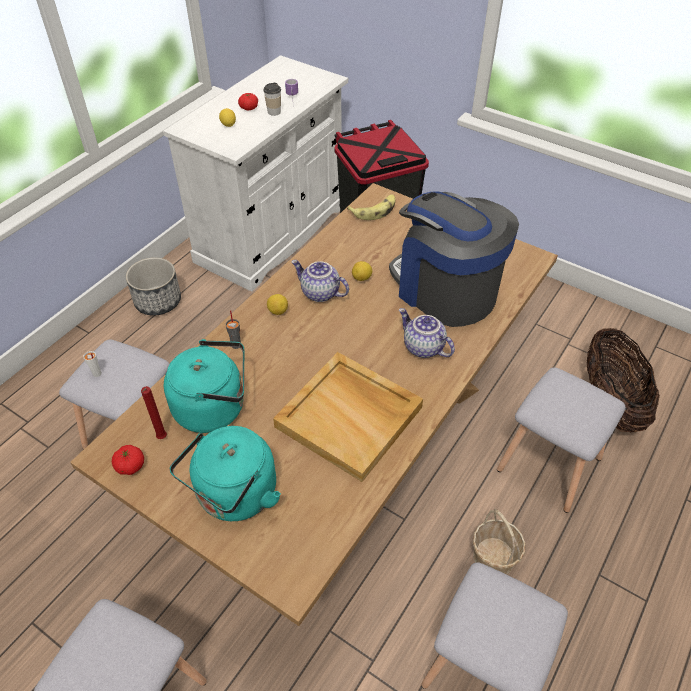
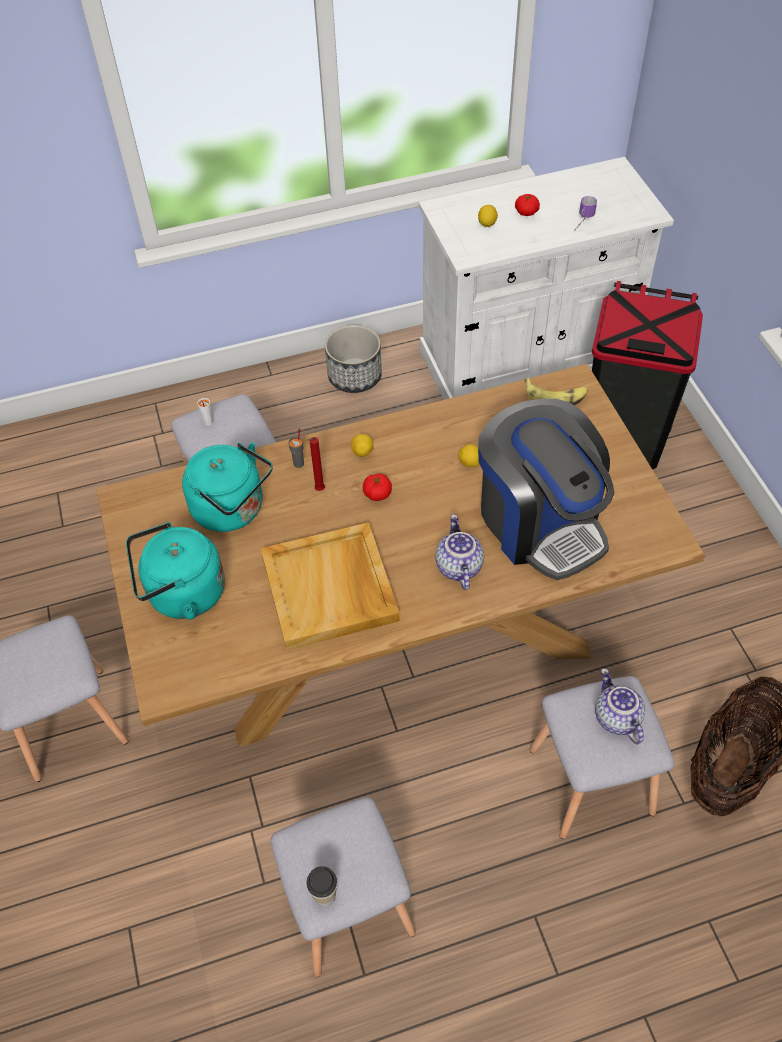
camera: 40 degrees right, 5 degrees up
tomato [112,445,144,475] -> tomato moved to [363,473,392,501]
red candle [141,386,167,439] -> red candle moved to [308,437,325,491]
cup [264,83,281,116] -> cup moved to [307,866,337,906]
teapot [291,260,349,302] -> teapot moved to [595,668,645,744]
coffee machine [389,191,519,327] -> coffee machine turned 150 degrees clockwise [478,399,614,580]
basket [473,509,525,574] -> none

